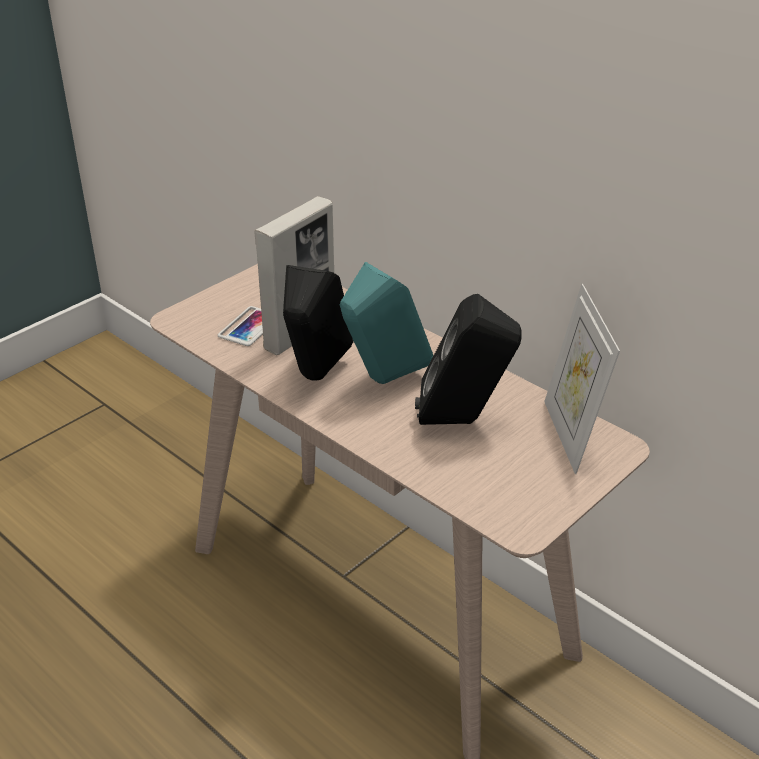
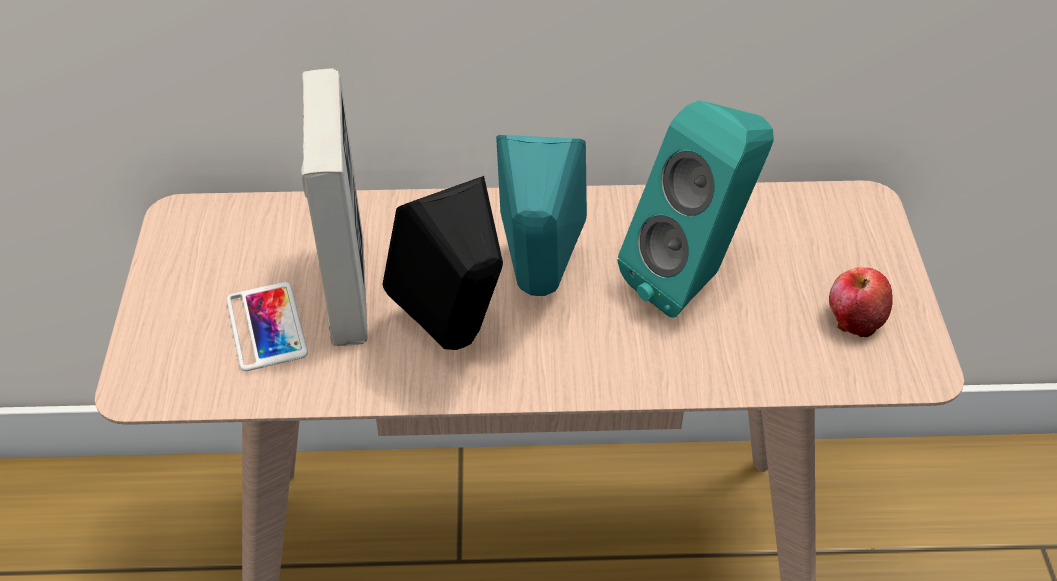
camera: 45 degrees left, 10 degrees up
black speaker [415,294,522,425] -> turquoise speaker [618,100,774,318]
picture frame [544,284,620,474] -> none
none -> apple [829,267,893,337]

